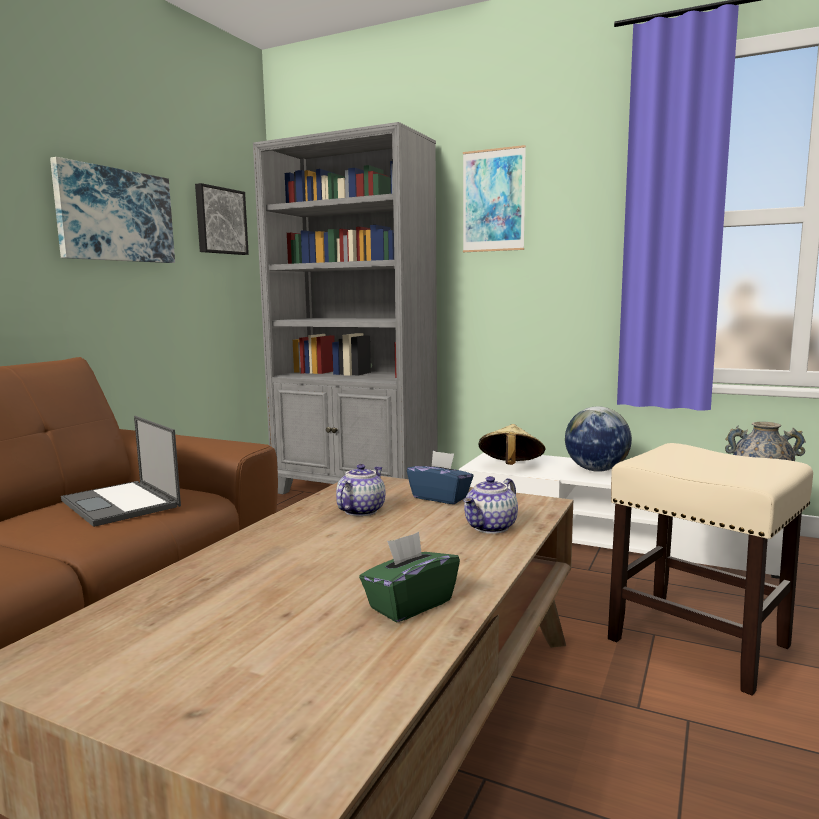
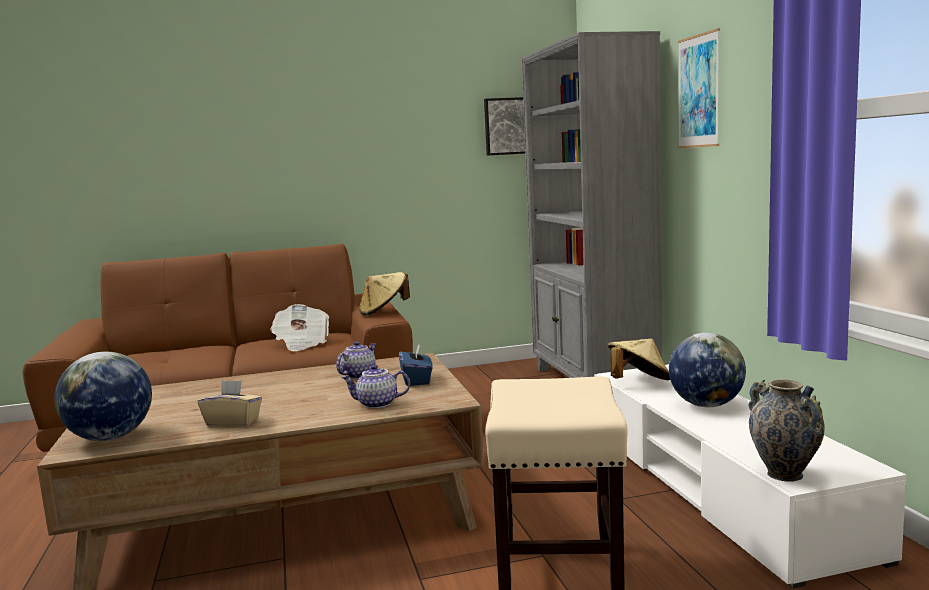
camera: 50 degrees right, 0 degrees up
picture [50,157,175,263] -> none
laptop [61,416,181,527] -> newspaper [270,304,329,351]
teapot [336,464,385,516] -> teapot turned 45 degrees counterclockwise [336,341,376,379]
green tissue box [359,532,460,623] -> beige tissue box [198,380,262,427]
none -> globe [54,352,152,441]
none -> beige hat [359,272,410,316]

